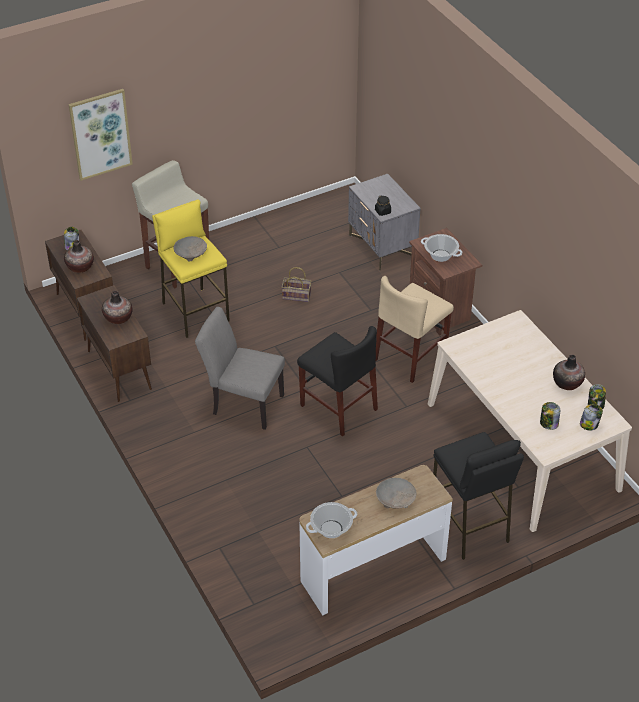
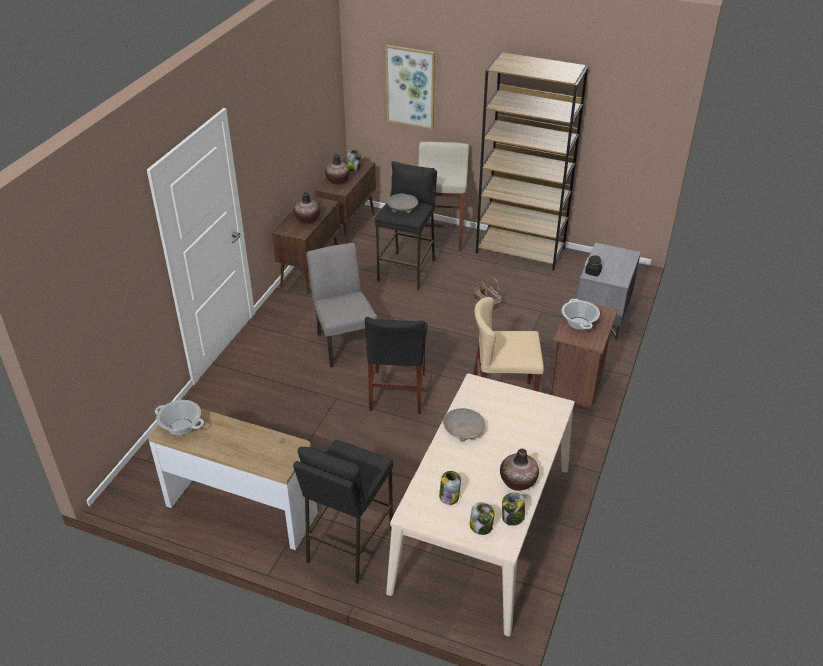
camera: 50 degrees right, 5 degrees down
yellow stool [152,199,230,338] -> black stool [375,161,437,290]
beige bowl [376,478,417,509] -> beige bowl moved to [443,408,485,442]
none -> brown bookcase [476,52,588,270]

